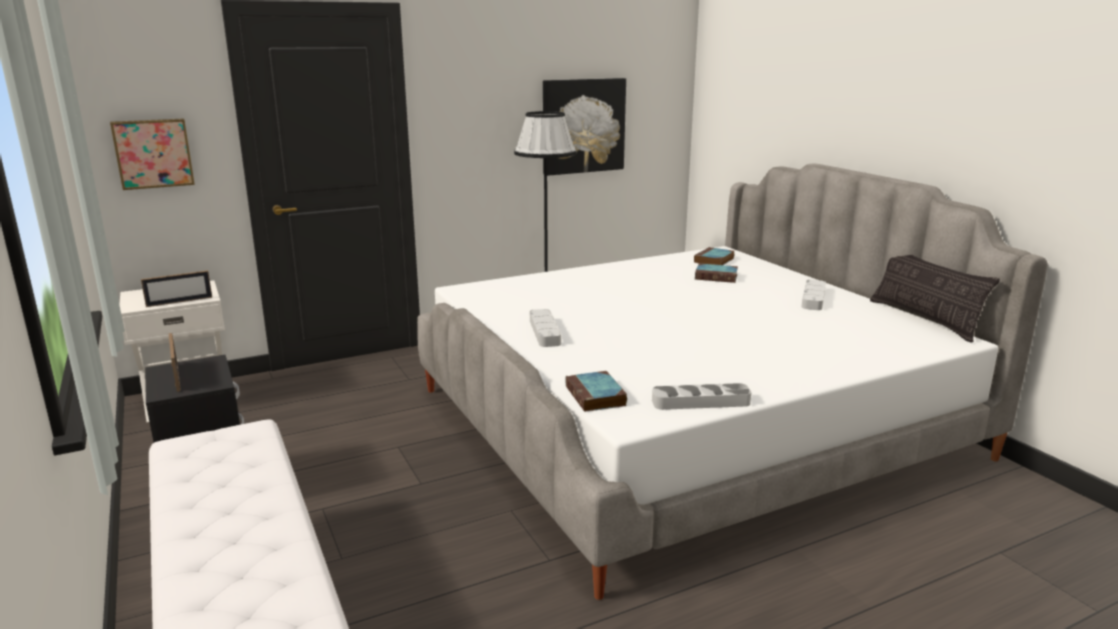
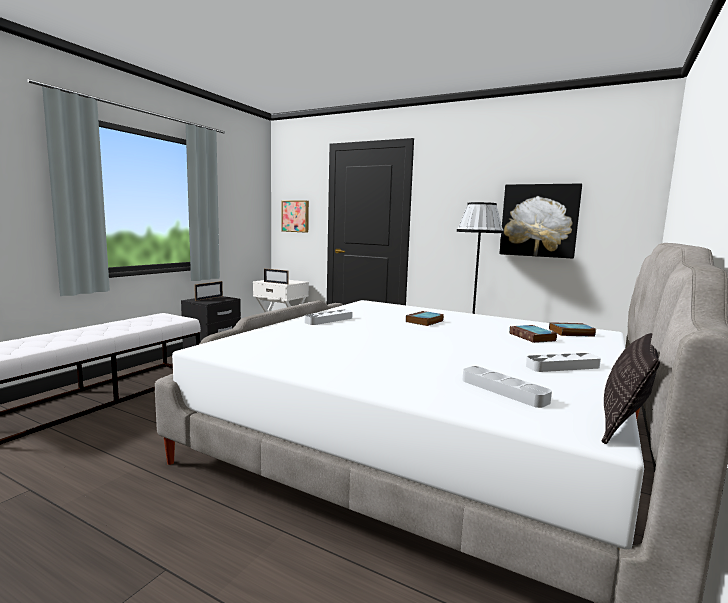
camera: 55 degrees right, 10 degrees down
book [565,371,627,412] -> book moved to [406,311,444,326]
grey tray [652,383,751,410] -> grey tray moved to [463,366,552,408]

